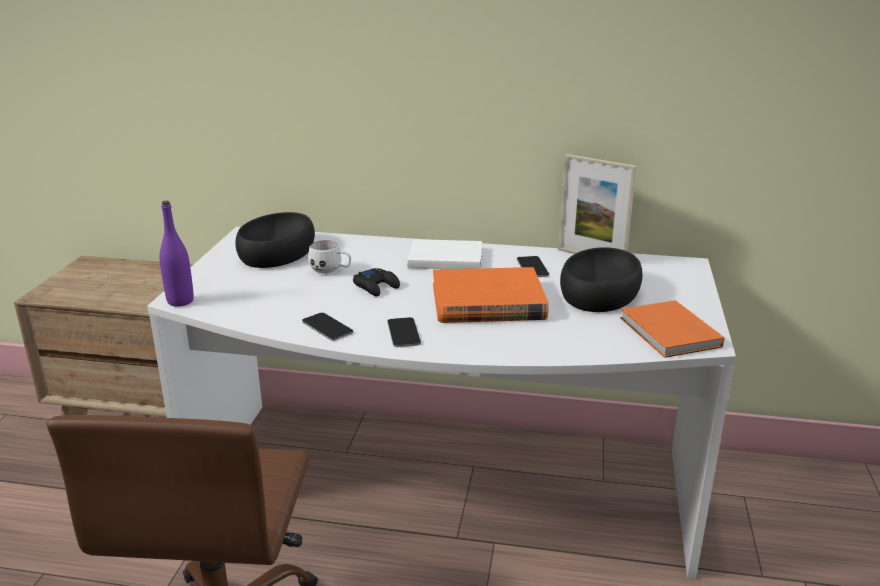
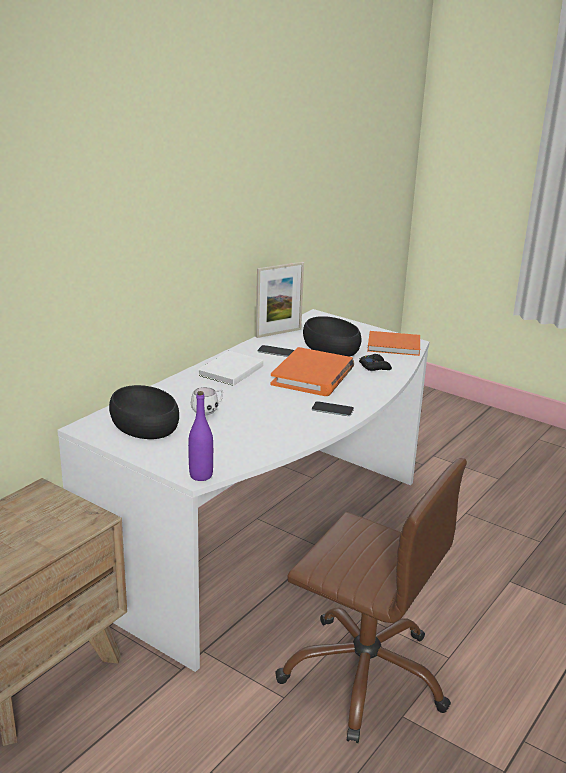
camera: 65 degrees left, 0 degrees up
phone [302,313,353,341] -> none
black game controller [353,268,400,296] -> black game controller moved to [359,354,392,371]

